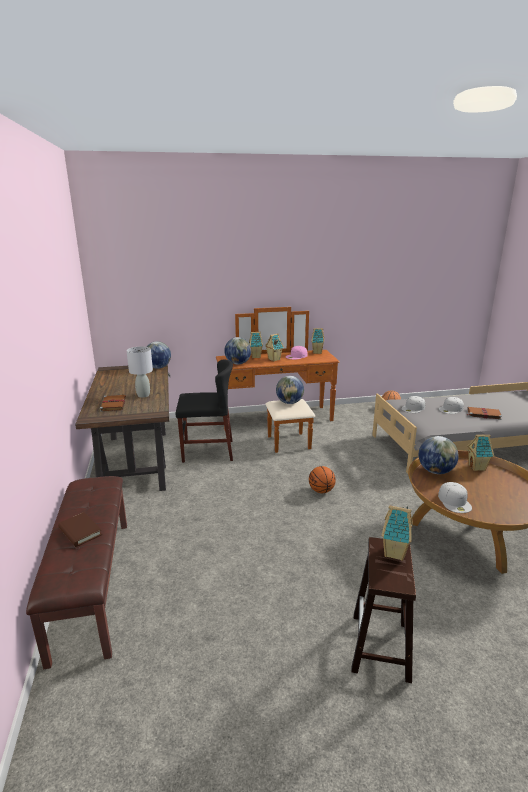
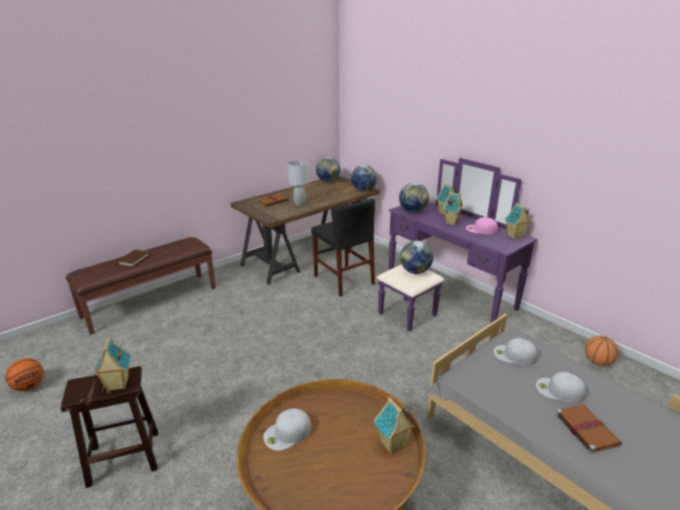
camera: 60 degrees right, 5 degrees up
brown dresser [216,307,340,453] -> purple dresser [377,158,537,332]
basketball [309,466,336,493] -> basketball moved to [5,358,44,391]
globe [419,436,459,474] -> globe moved to [316,157,340,182]

